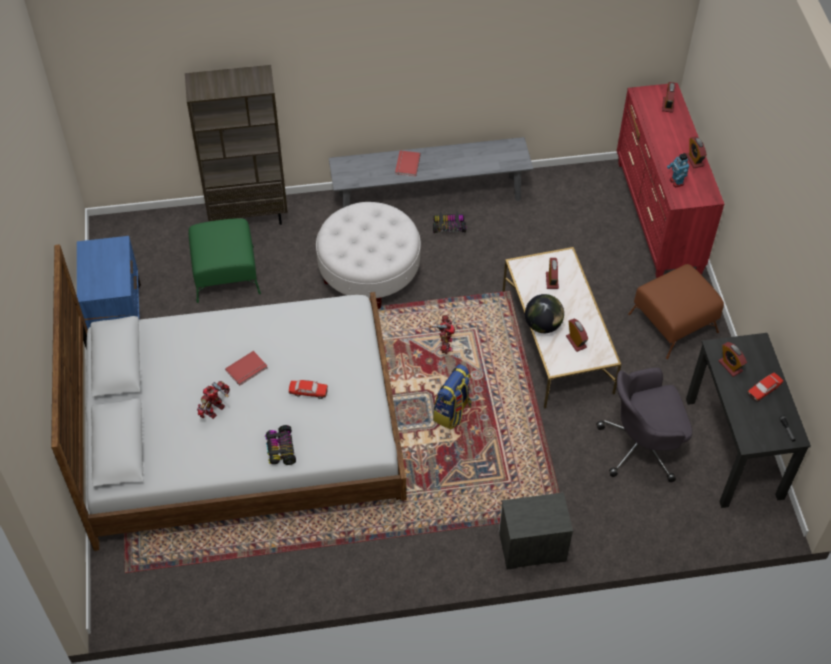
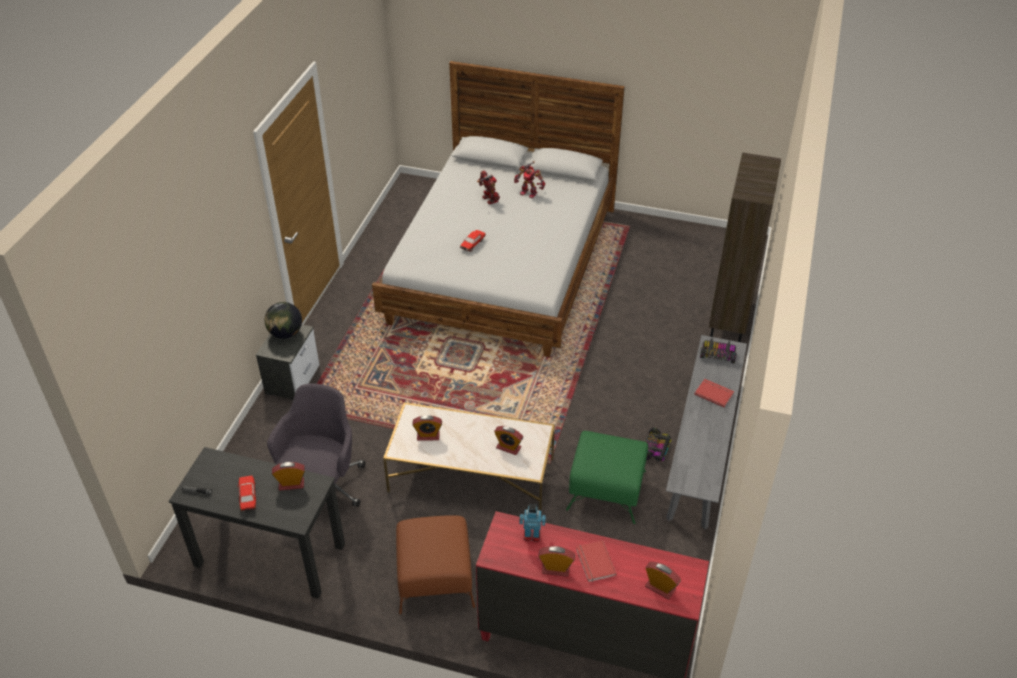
camera: 115 degrees right, 10 degrees down
blue nightstand [77,236,141,329] -> none
green ottoman [188,218,261,303] -> green ottoman moved to [566,431,648,524]
red book [225,351,268,386] -> red book moved to [576,540,617,582]
toy car [265,425,296,465] -> toy car moved to [700,338,737,364]
white ottoman [316,202,421,309] -> none
toy robot [428,315,455,354] -> toy robot moved to [514,161,545,198]
backpack [433,364,472,430] -> none
globe [525,294,564,333] -> globe moved to [264,302,302,339]

